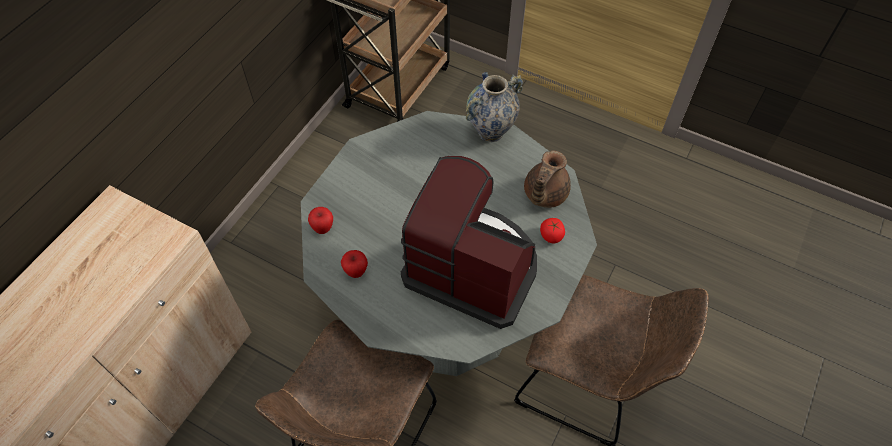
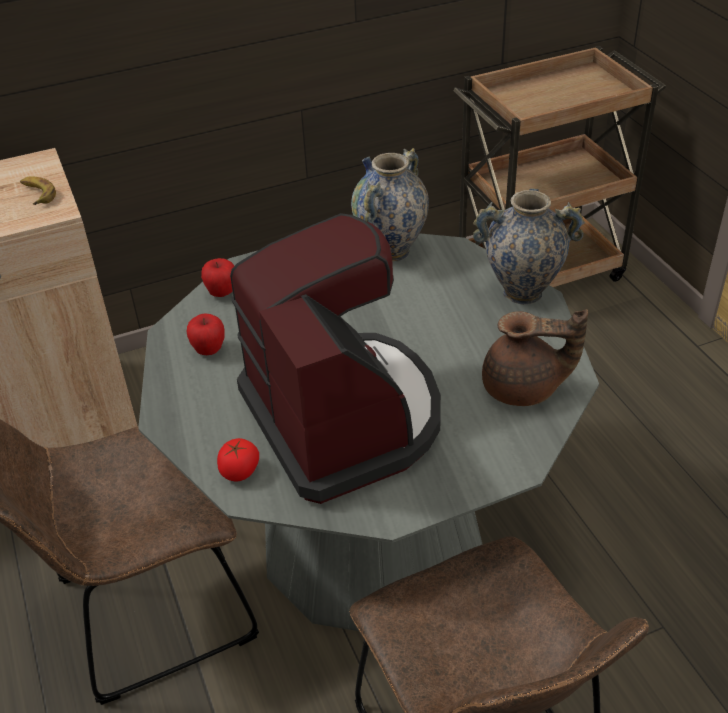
camera: 40 degrees right, 15 degrees down
brown teapot [524,150,571,208] -> brown teapot turned 150 degrees counterclockwise [482,309,588,406]
tomato [540,218,565,243] -> tomato moved to [217,438,259,482]
none -> banana [20,176,56,205]
none -> vase [351,148,429,261]

